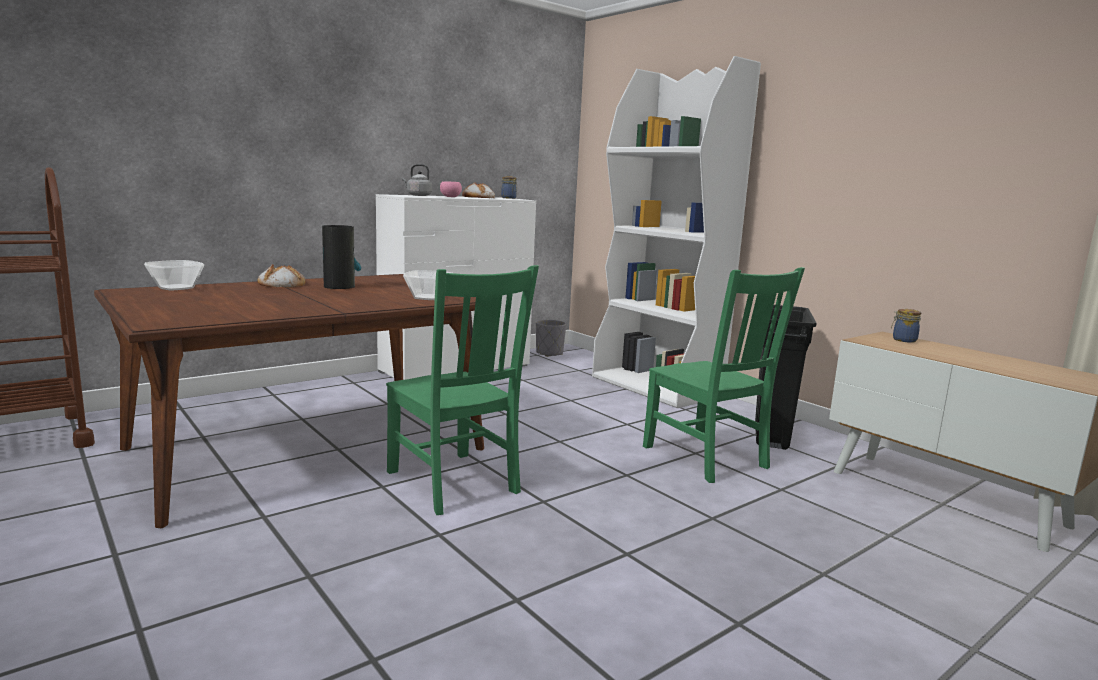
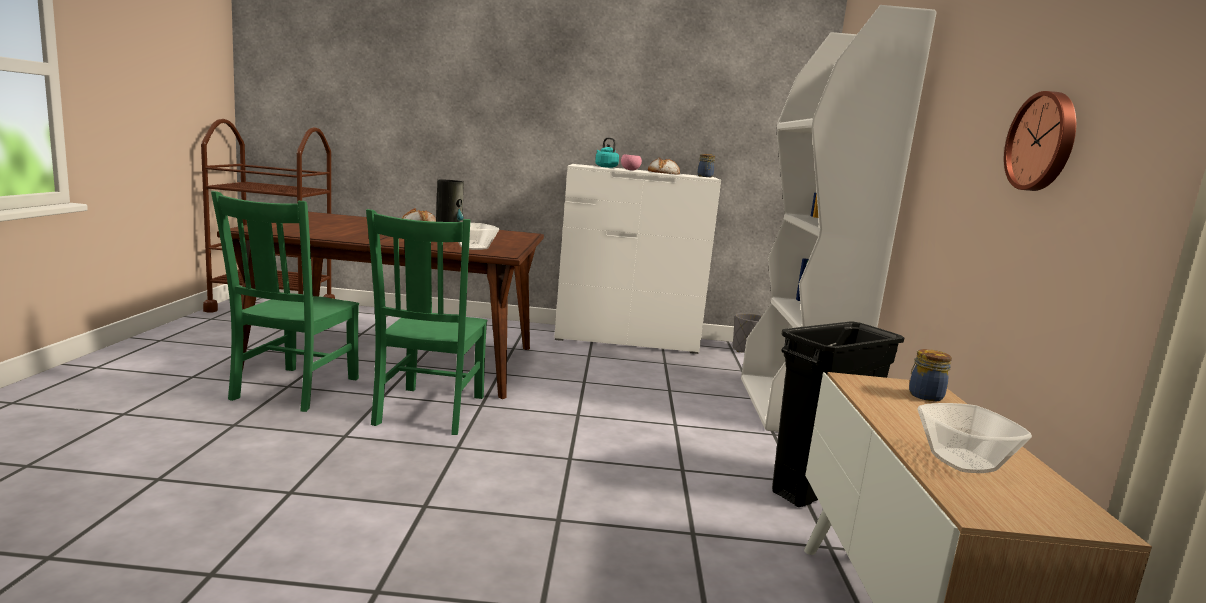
camera: 40 degrees right, 0 degrees up
bowl [144,260,204,290] -> bowl moved to [917,403,1032,473]
grey kettle [402,164,432,196] -> turquoise kettle [595,138,619,168]
green chair [643,267,805,483] -> green chair moved to [211,191,359,412]
none -> wall clock [1004,91,1076,191]

